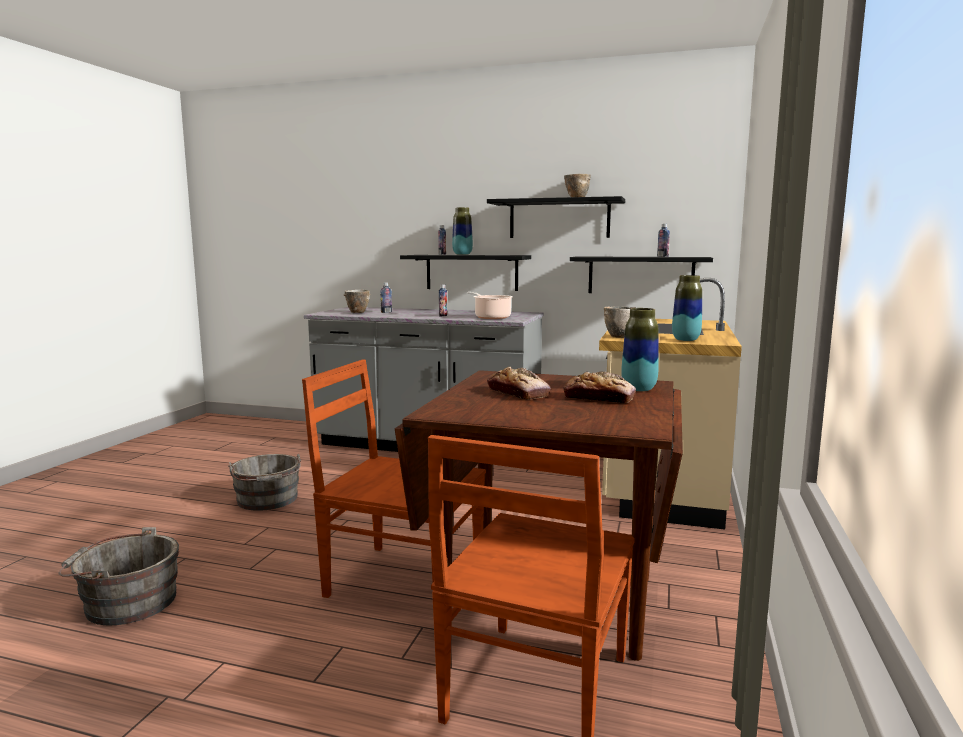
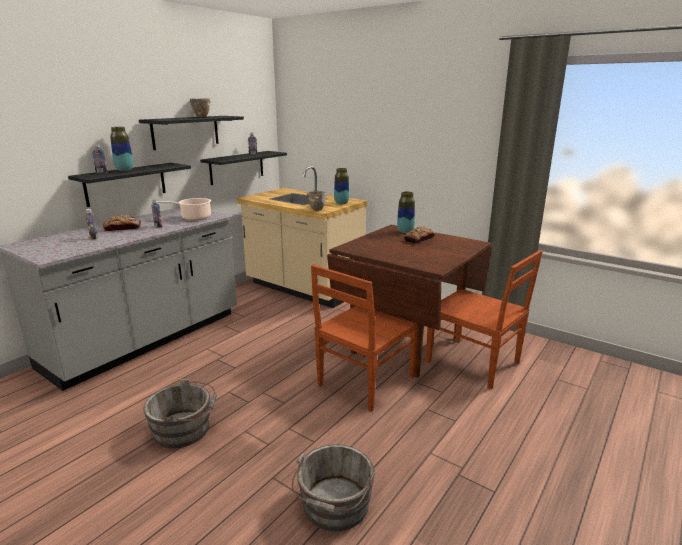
camera: 70 degrees left, 10 degrees up
bowl [344,290,371,313] -> none
bread [487,367,551,400] -> bread moved to [103,215,141,231]

